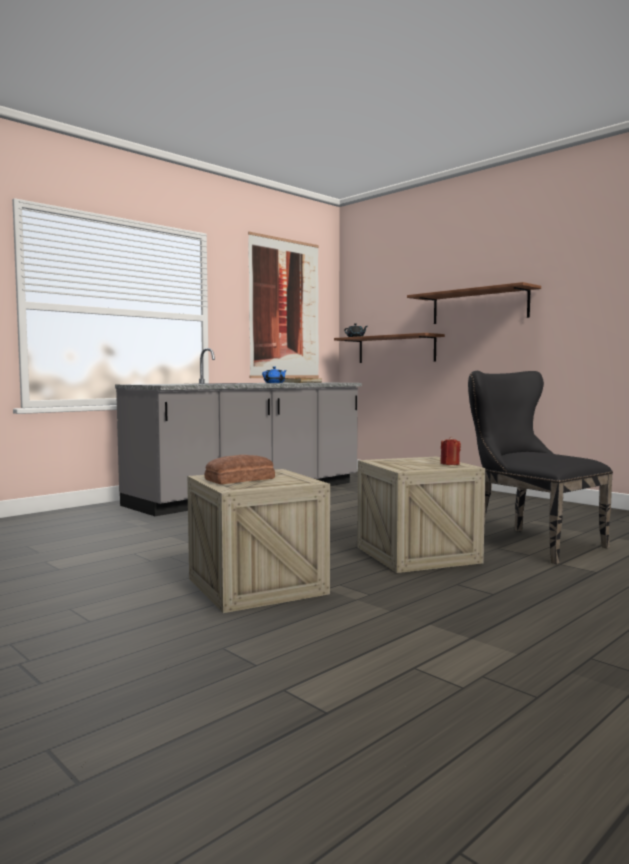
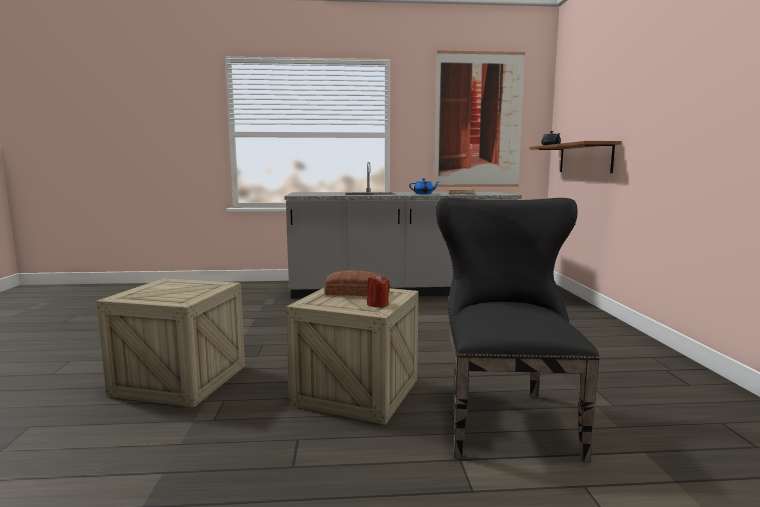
camera: 40 degrees right, 5 degrees up
bread [204,455,275,484] -> bread moved to [324,270,381,296]
shelf [407,282,541,324] -> none

